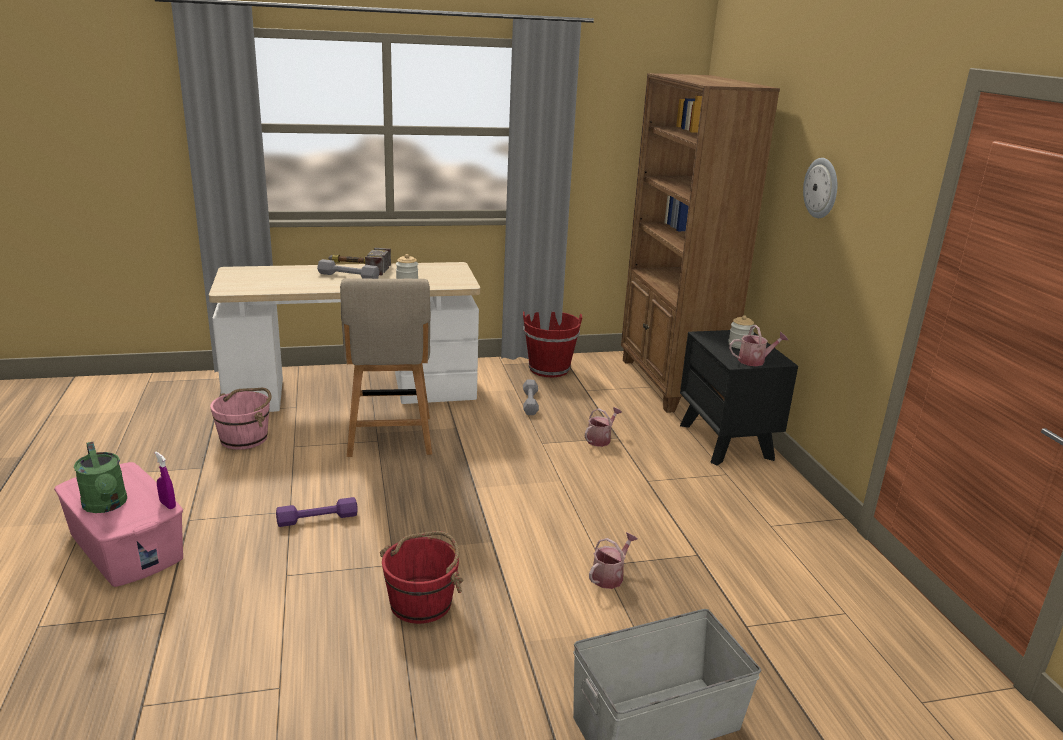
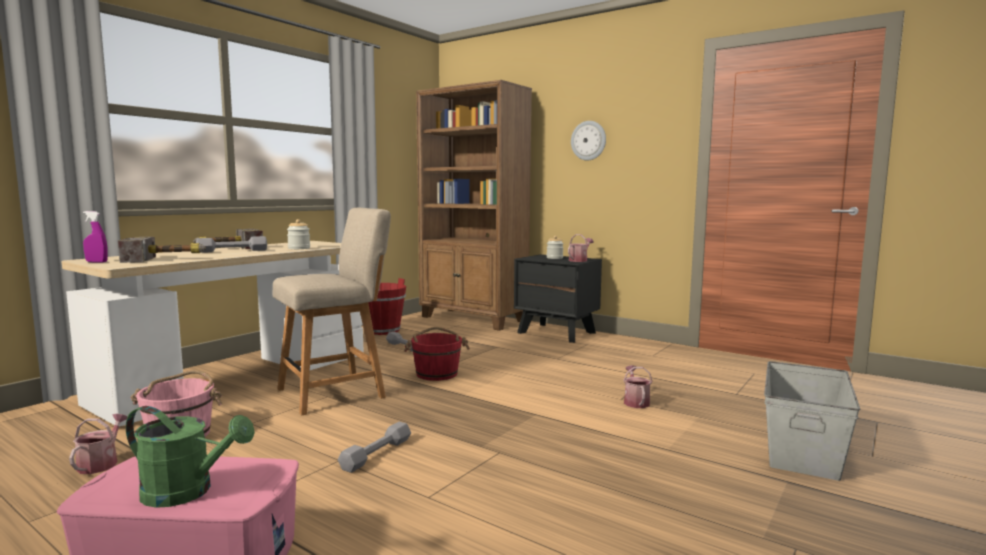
camera: 40 degrees left, 15 degrees down
purple spray bottle [155,452,176,509] -> purple spray bottle moved to [83,211,108,262]
purple dumbbell [276,497,358,527] -> grey dumbbell [338,422,411,473]
beige chair [340,279,432,457] -> beige chair turned 75 degrees counterclockwise [272,208,391,415]
red bucket [380,531,463,624] -> red bucket moved to [404,327,470,381]
watering can [585,407,622,447] -> watering can moved to [69,414,128,474]
none -> hammer [118,237,206,263]

